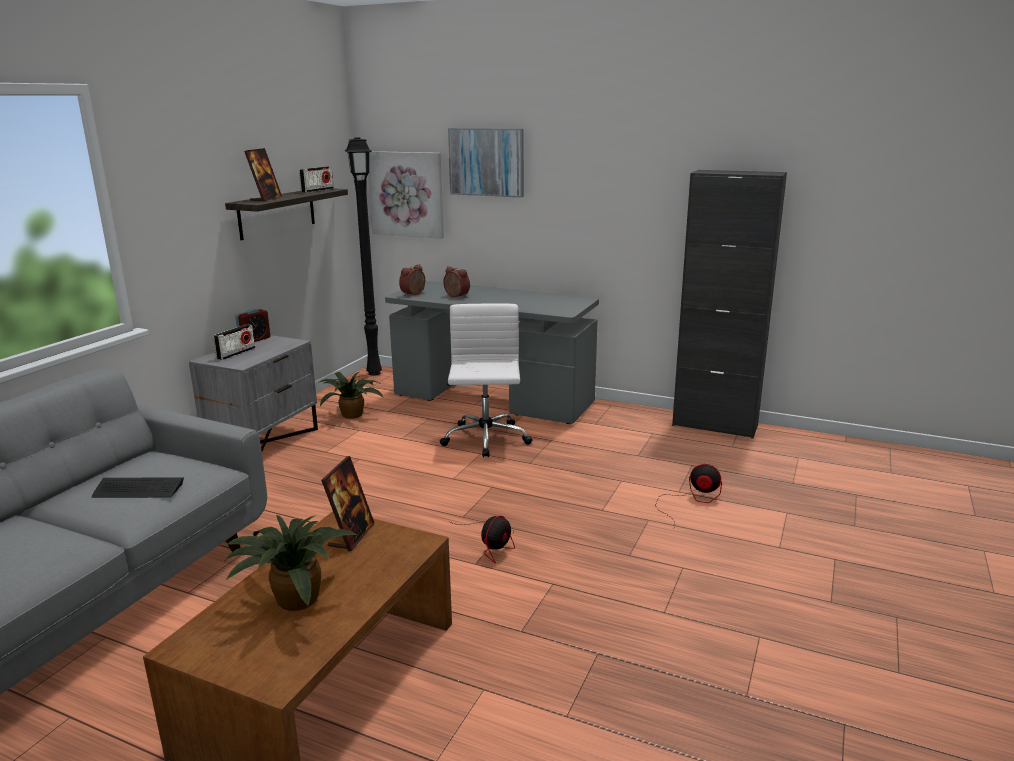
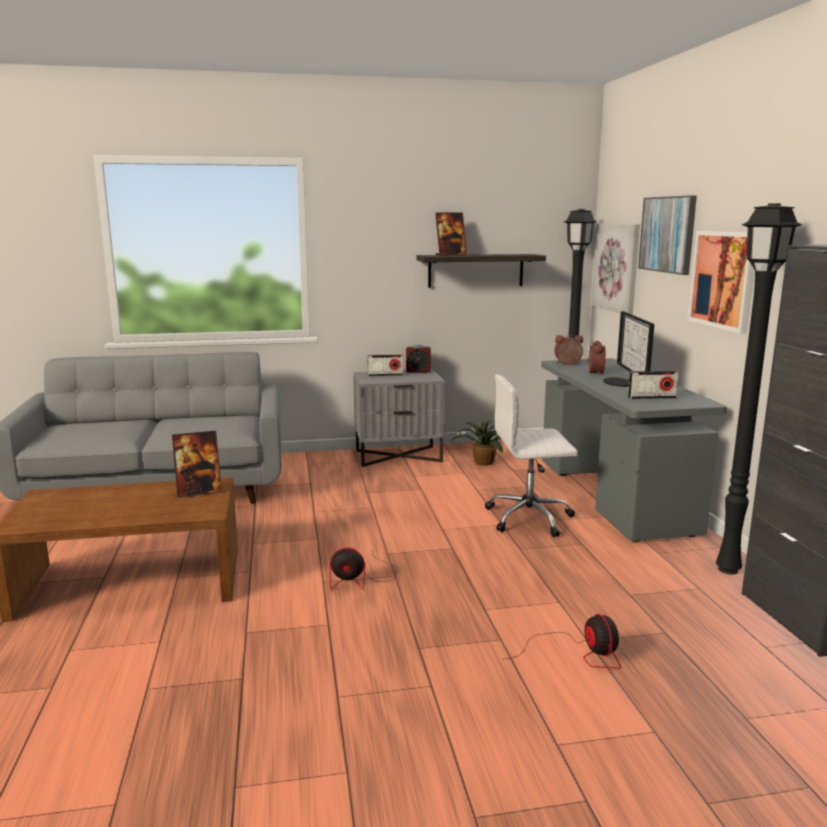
camera: 55 degrees right, 5 degrees down
keyboard [92,477,184,498] -> none
potted plant [225,514,357,611] -> none
radio [299,166,334,193] -> radio moved to [628,371,679,399]
white office chair [440,304,533,457] -> white office chair turned 150 degrees counterclockwise [485,374,578,537]
none -> monitor [603,311,654,387]
none -> picture [688,231,755,334]
none -> black floor lamp [716,203,802,574]

